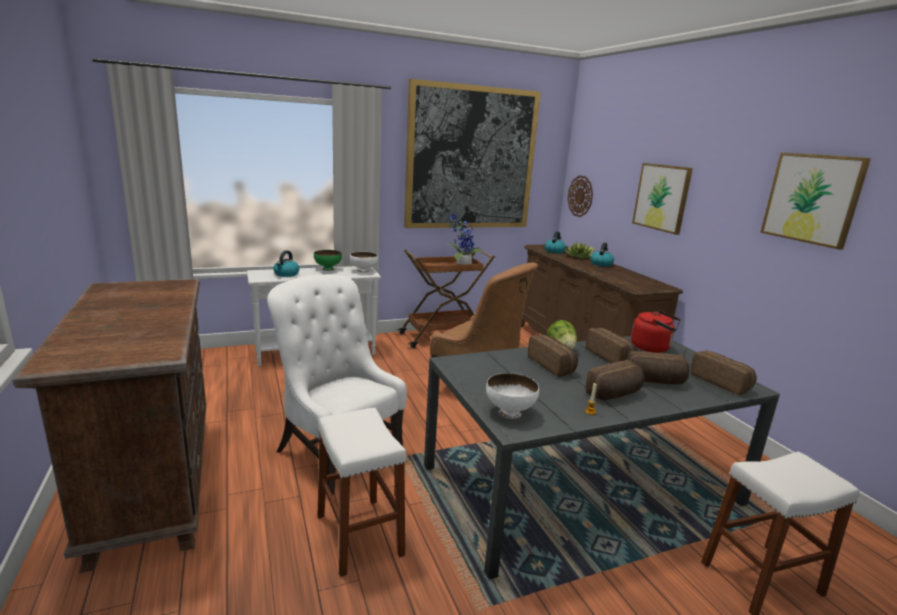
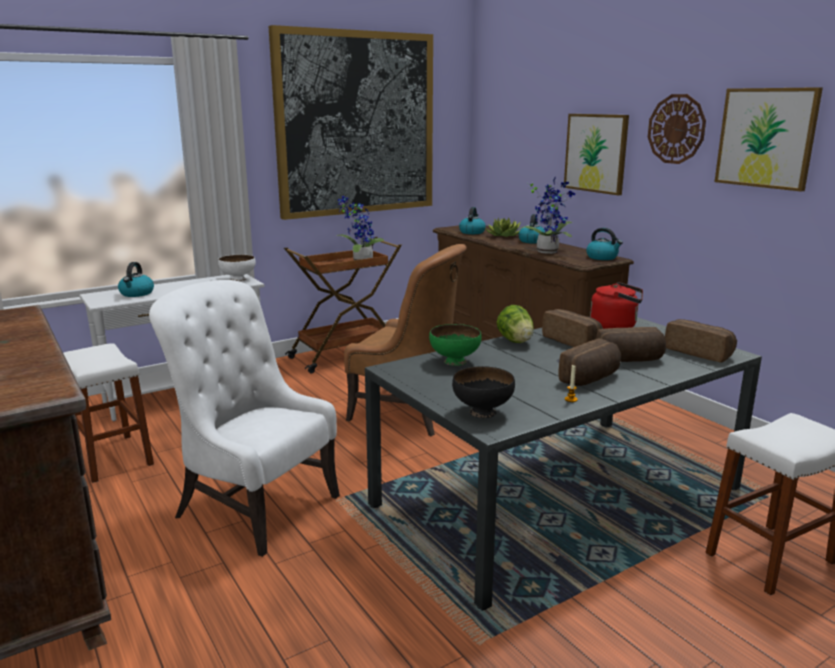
camera: 10 degrees left, 0 degrees up
green bowl [314,250,342,271] -> green bowl moved to [429,324,482,366]
white stool [318,408,406,577] -> white stool moved to [63,343,154,483]
white bowl [486,373,539,419] -> black bowl [452,366,515,418]
bread [528,335,578,377] -> none
wall clock [568,175,593,217] -> wall clock moved to [648,94,706,164]
none -> potted plant [516,177,575,254]
none -> kettle [586,228,623,260]

